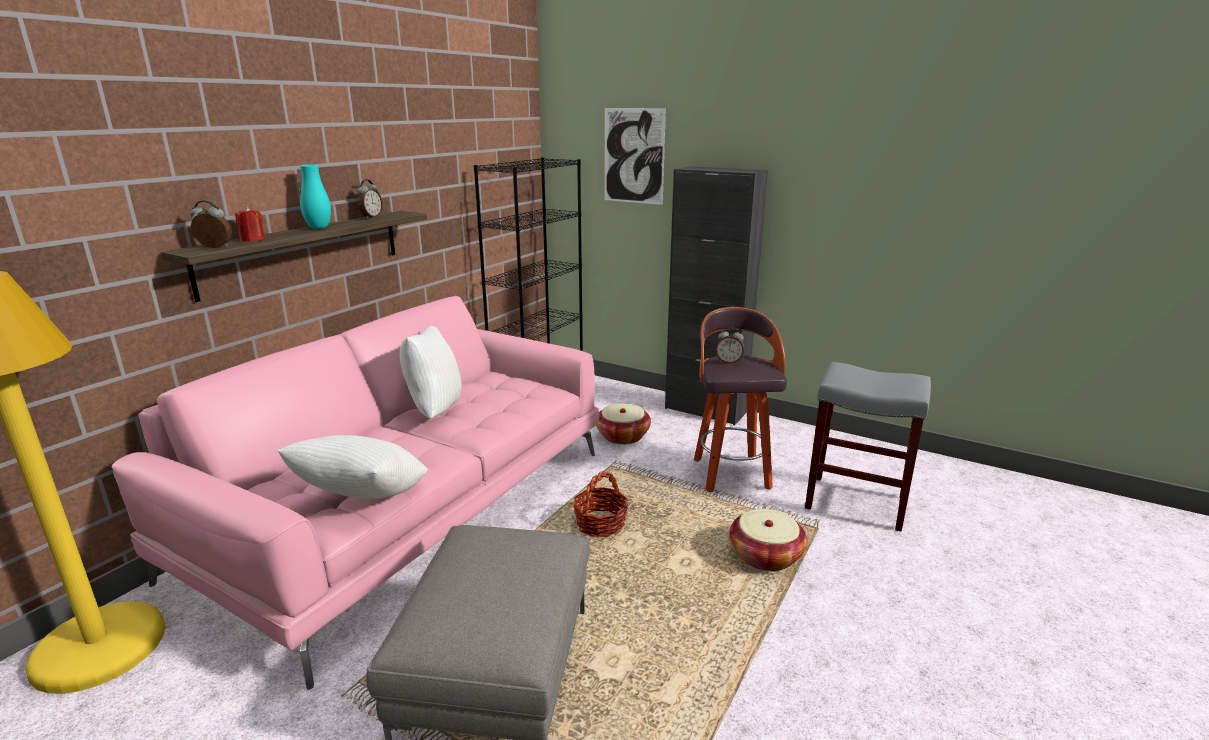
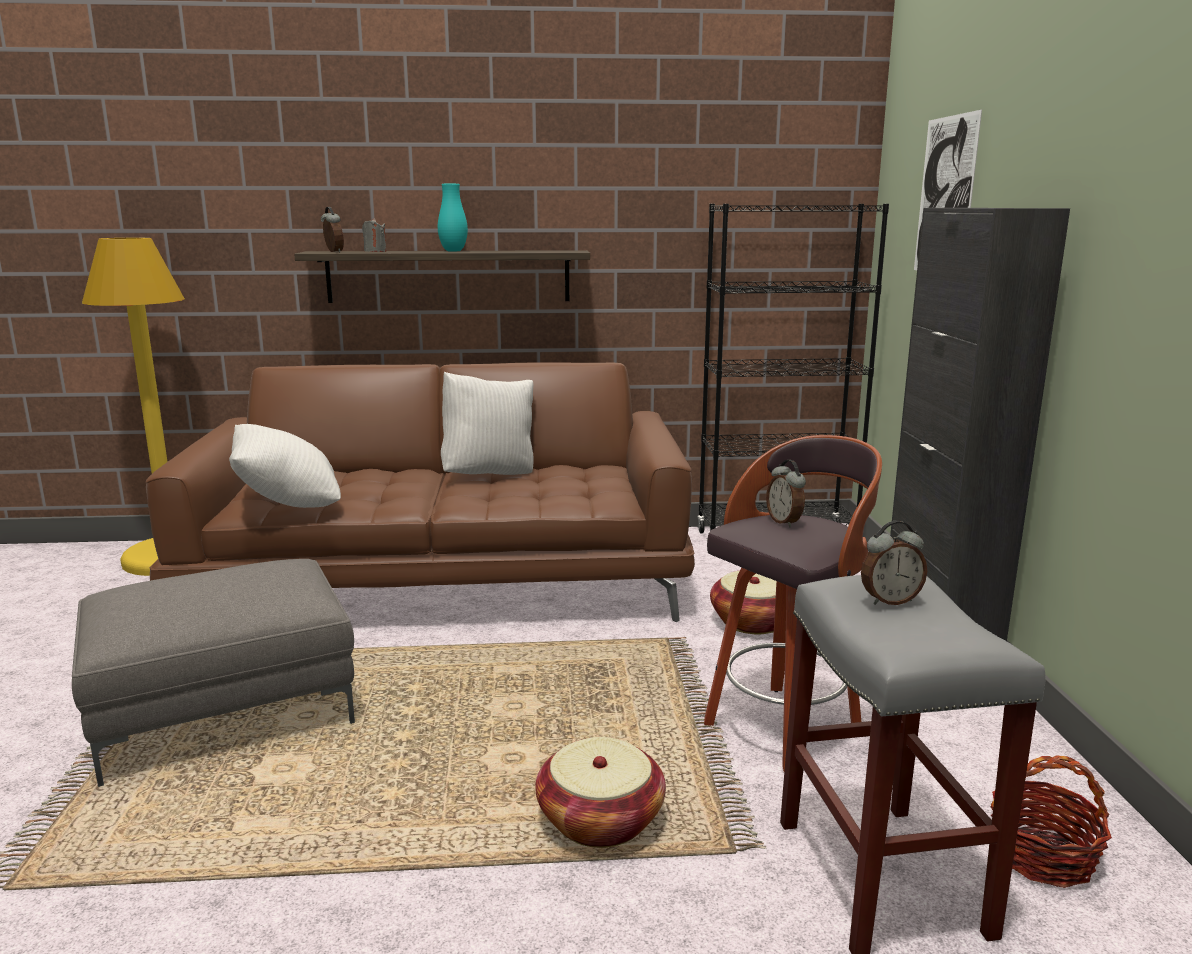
camera: 55 degrees right, 5 degrees down
pink sofa [112,296,599,690] -> brown sofa [146,362,695,622]
red candle [235,207,265,242] -> grey candle [362,218,386,252]
alarm clock [357,179,383,219] -> alarm clock moved to [861,521,927,605]
basket [573,471,628,537] -> basket moved to [990,755,1112,888]

